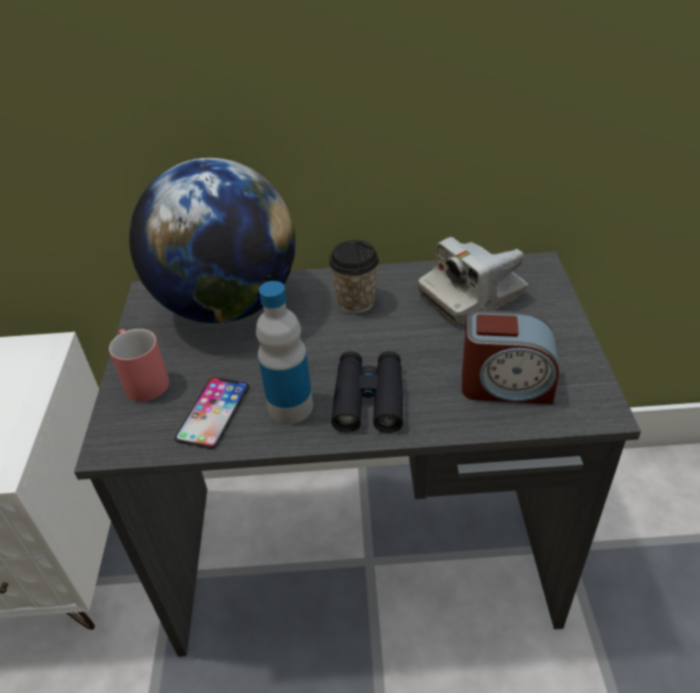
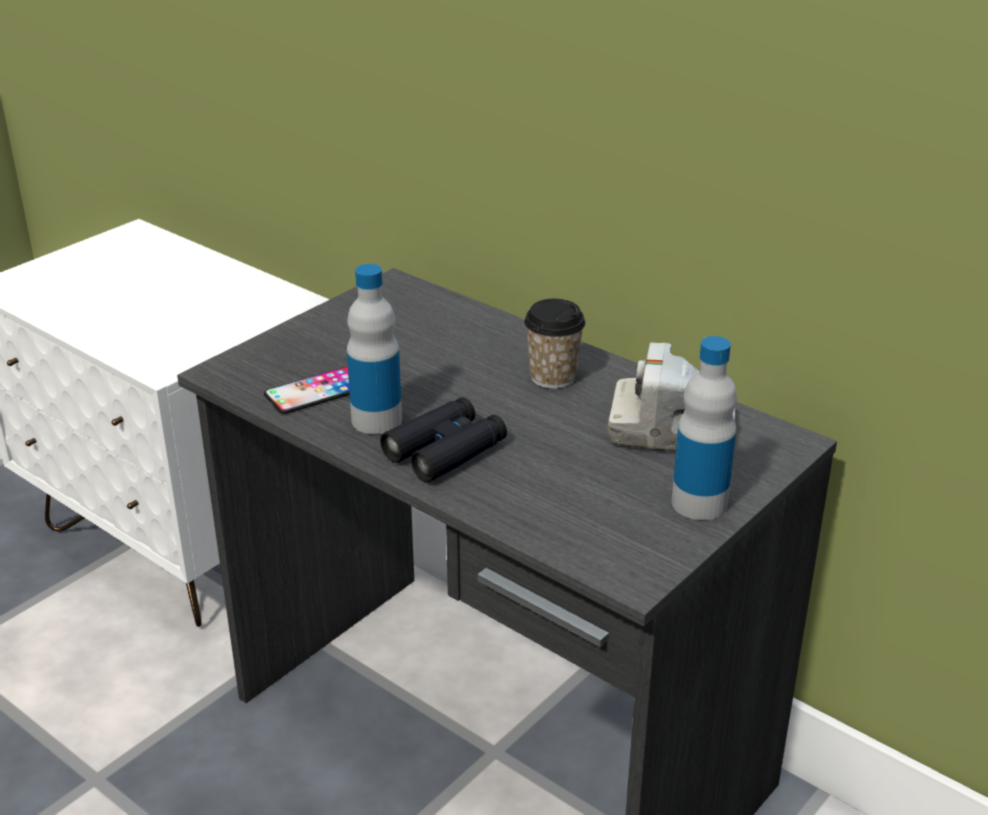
camera: 40 degrees right, 10 degrees down
red mug [109,329,169,402] -> none
globe [129,158,296,323] -> none
alarm clock [462,310,559,405] -> none
none -> bottle [672,336,737,520]

